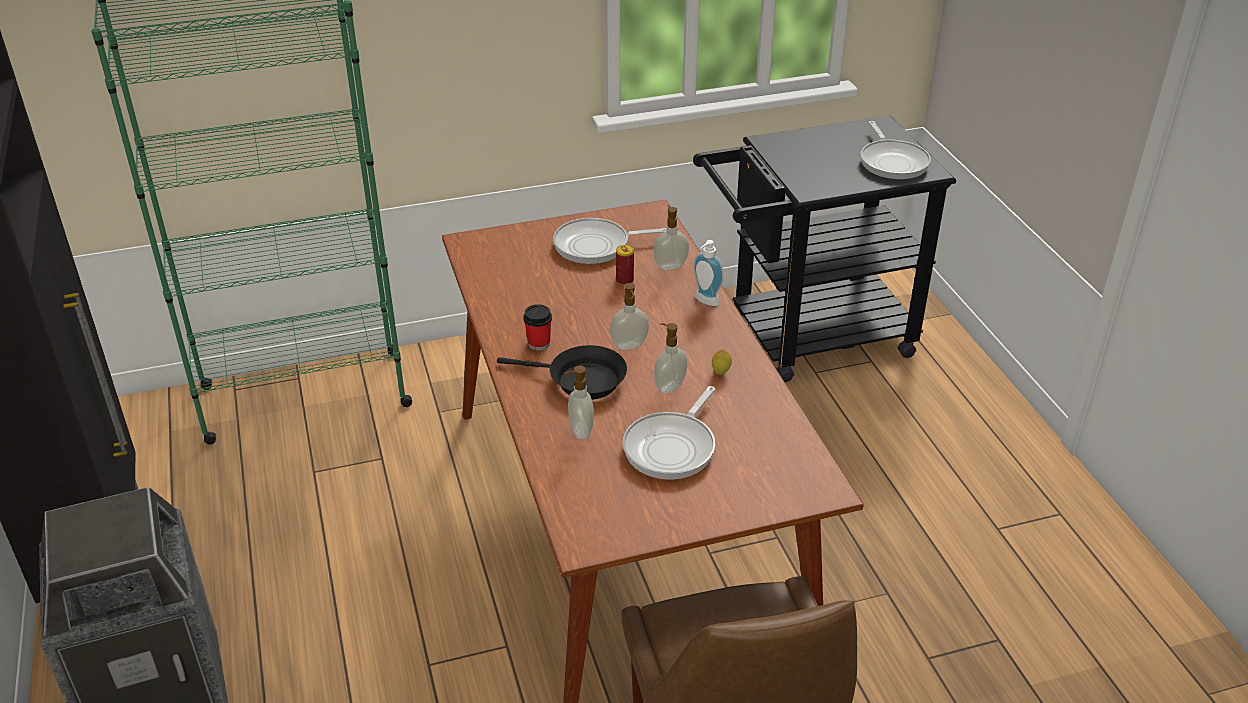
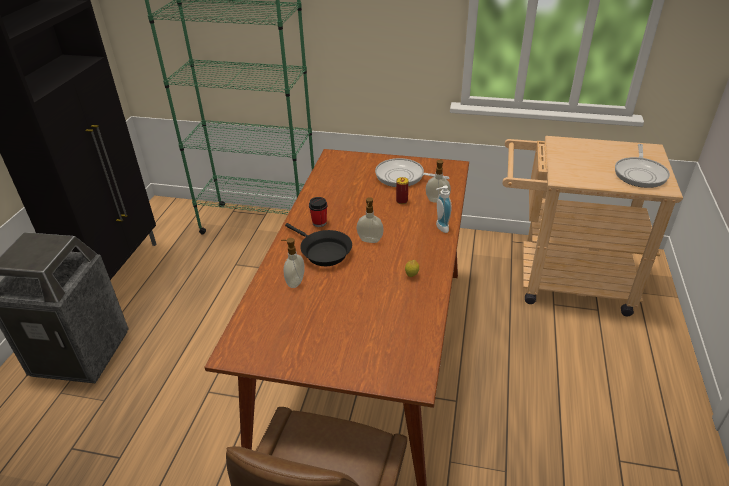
camera: 30 degrees right, 0 degrees up
frying pan [623,386,715,480] -> none
soap dispenser [654,323,687,394] -> none
black cart [693,115,956,382] -> beige cart [503,136,683,316]

